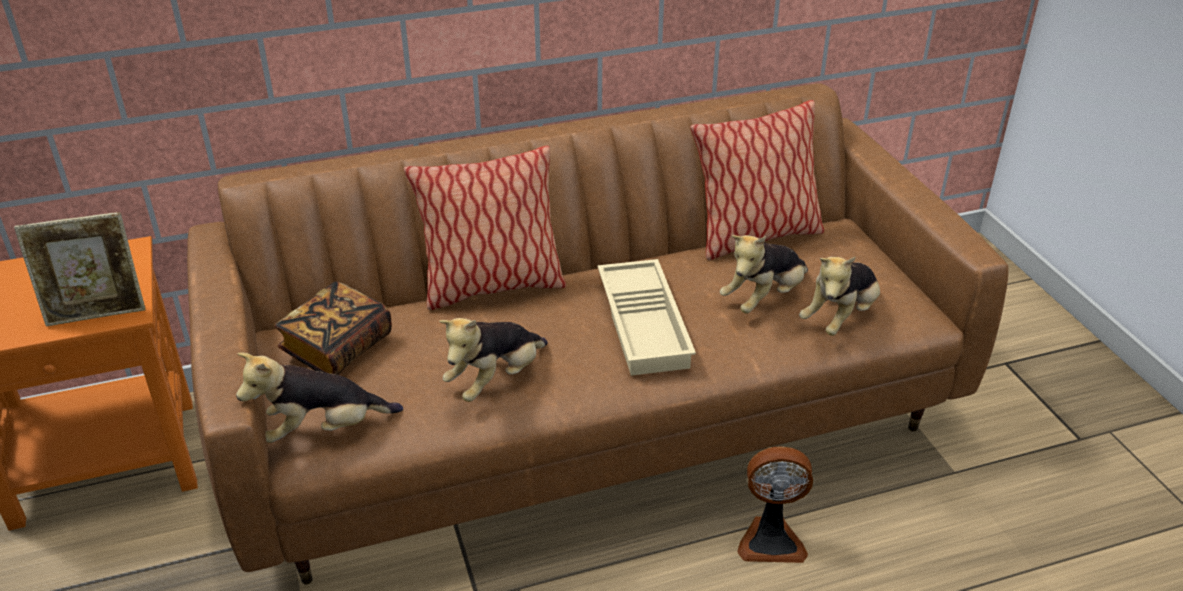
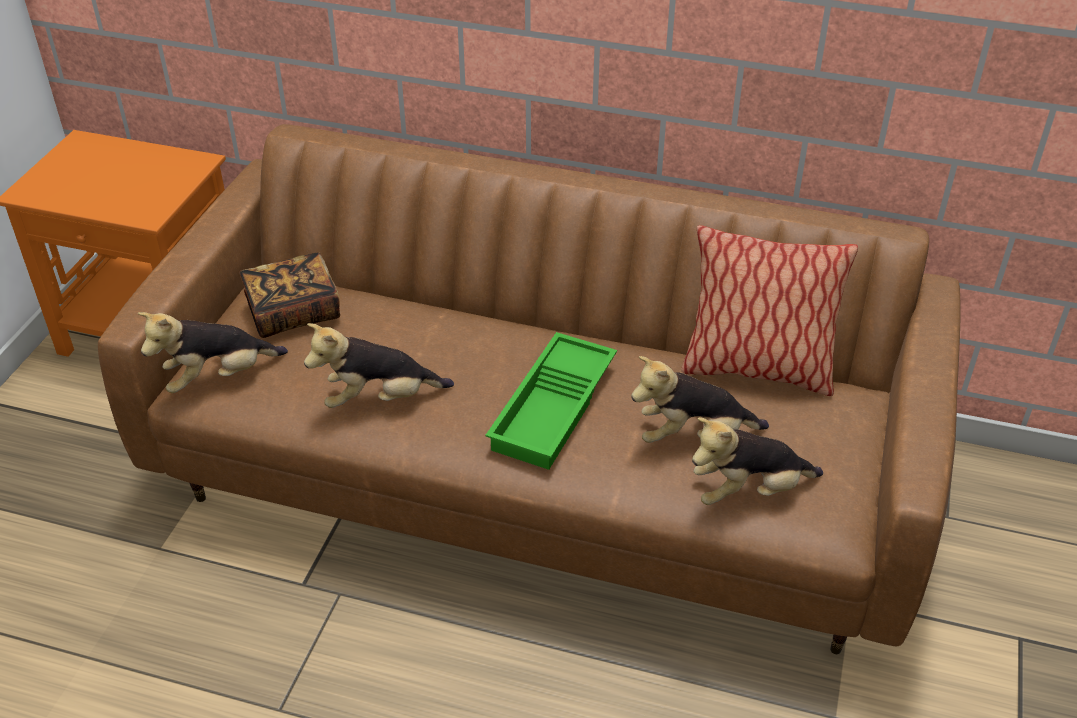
camera: 35 degrees right, 5 degrees up
picture frame [14,212,146,326] -> none
plush toy [236,352,403,443] -> plush toy turned 45 degrees counterclockwise [138,312,288,393]
pillow [404,146,566,310] -> none
beige tray [598,259,696,376] -> green tray [485,332,617,470]
fan [737,446,813,563] -> none

